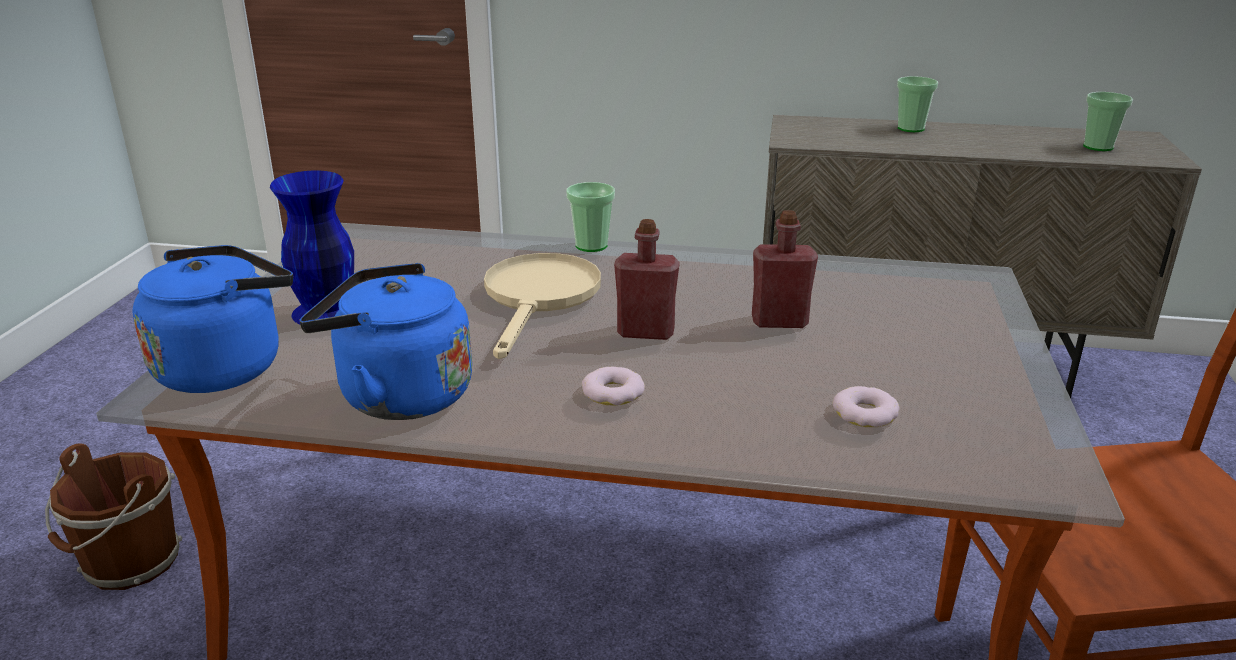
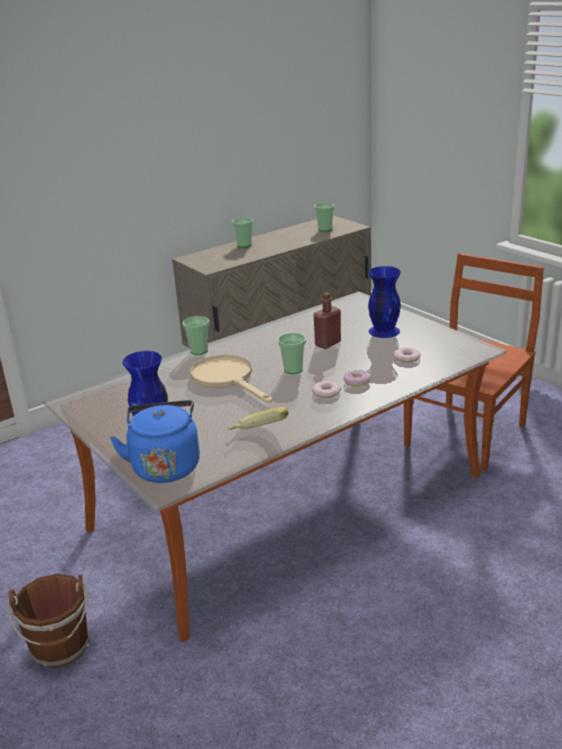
camera: 45 degrees left, 0 degrees up
blue kettle [300,263,472,420] -> banana [228,407,289,430]
red bottle [614,219,680,340] -> cup [278,333,306,374]
none -> donut [343,370,370,387]
none -> blue vase [368,266,401,338]

